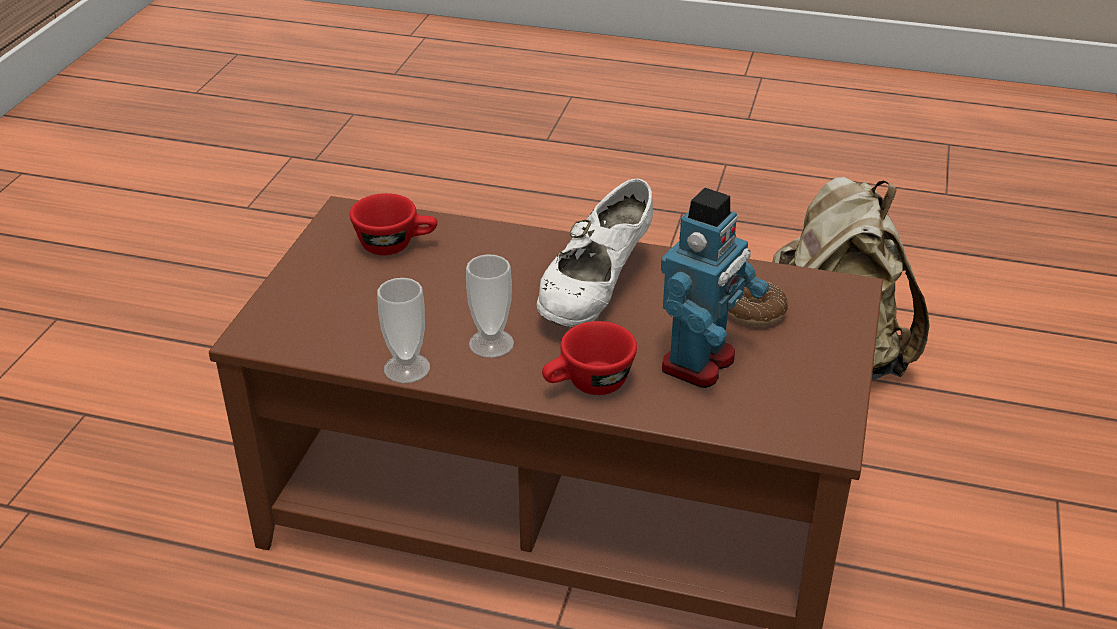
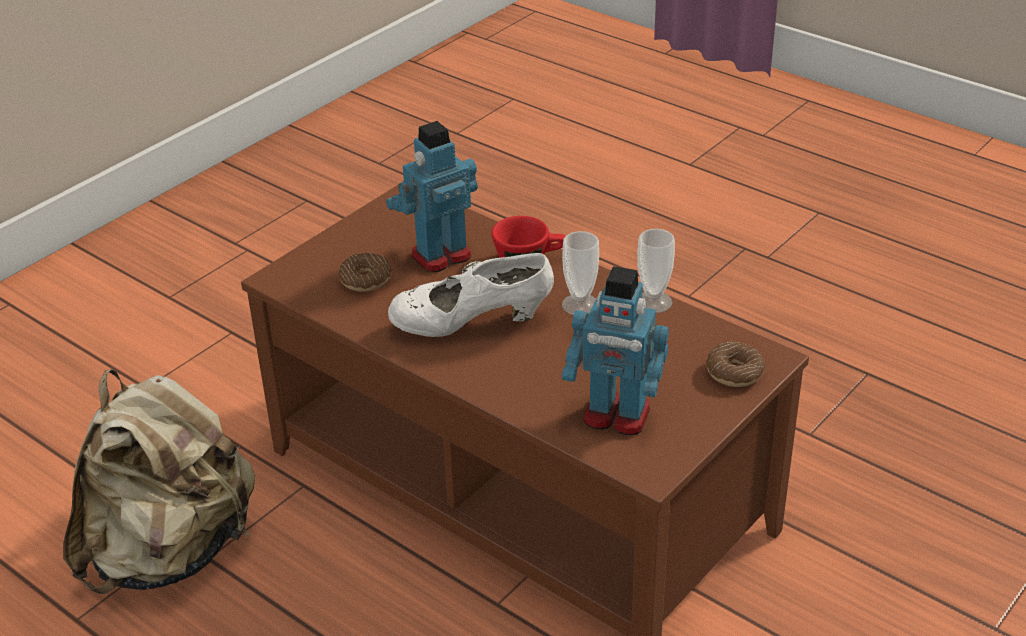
camera: 155 degrees left, 0 degrees up
red cup [350,193,437,255] -> toy robot [562,266,669,435]
white shoe [536,178,653,327] -> white shoe turned 150 degrees counterclockwise [388,253,554,337]
none -> donut [706,342,765,387]

